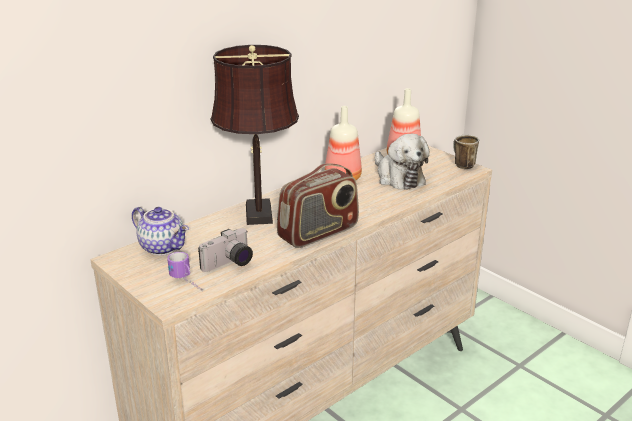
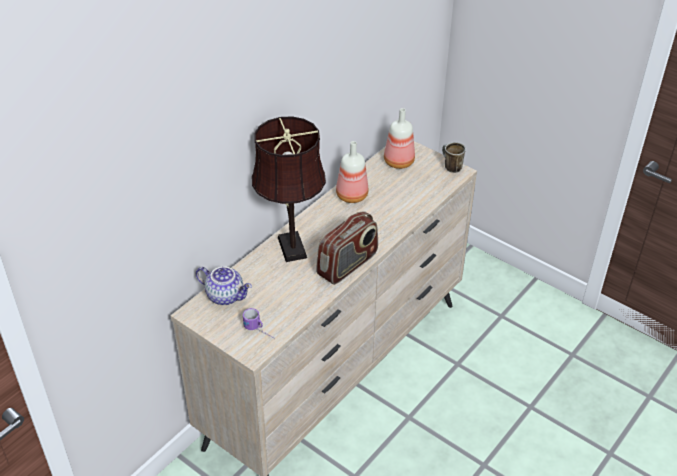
camera: 10 degrees left, 15 degrees up
camera [198,228,253,272] -> none
plush toy [375,134,430,190] -> none

